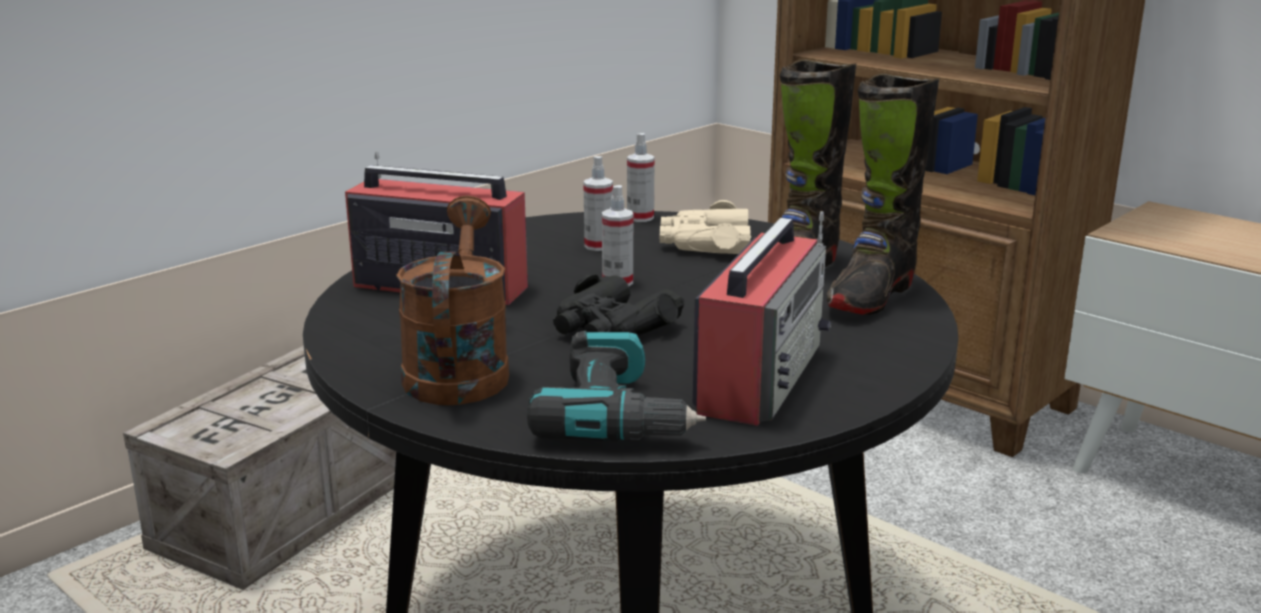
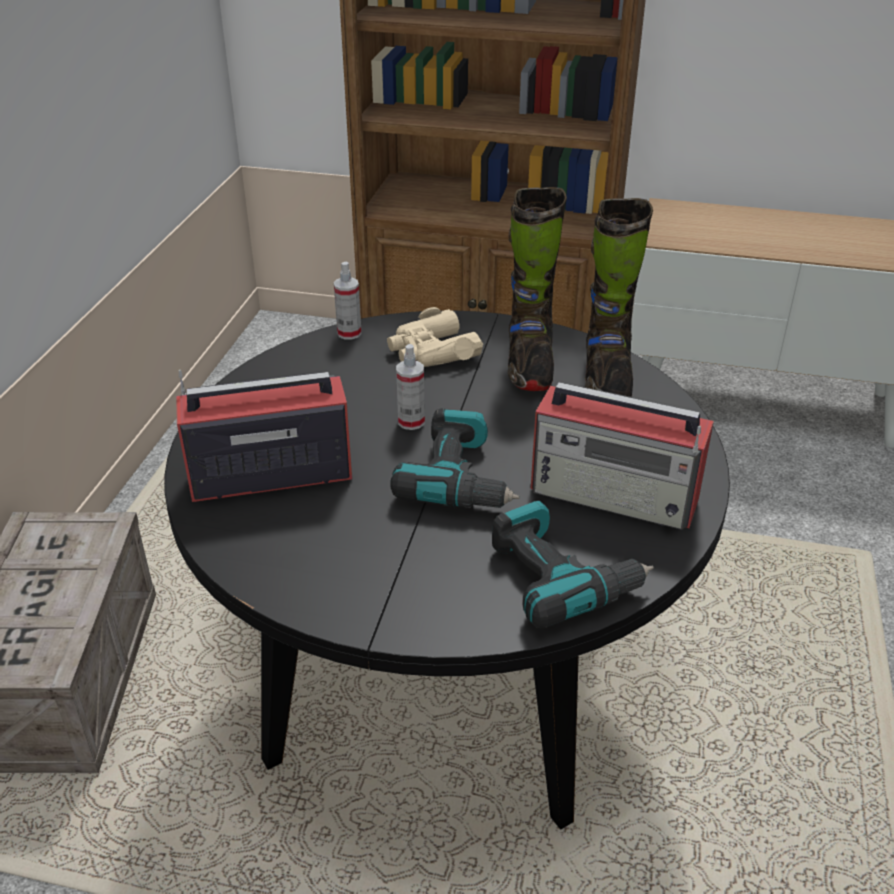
camera: 30 degrees left, 15 degrees up
brown watering can [396,196,509,405] -> none
black binoculars [553,273,685,337] -> power drill [390,408,520,508]
spray bottle [583,156,613,251] -> none
radio [693,211,832,426] -> radio turned 120 degrees clockwise [531,382,714,530]

